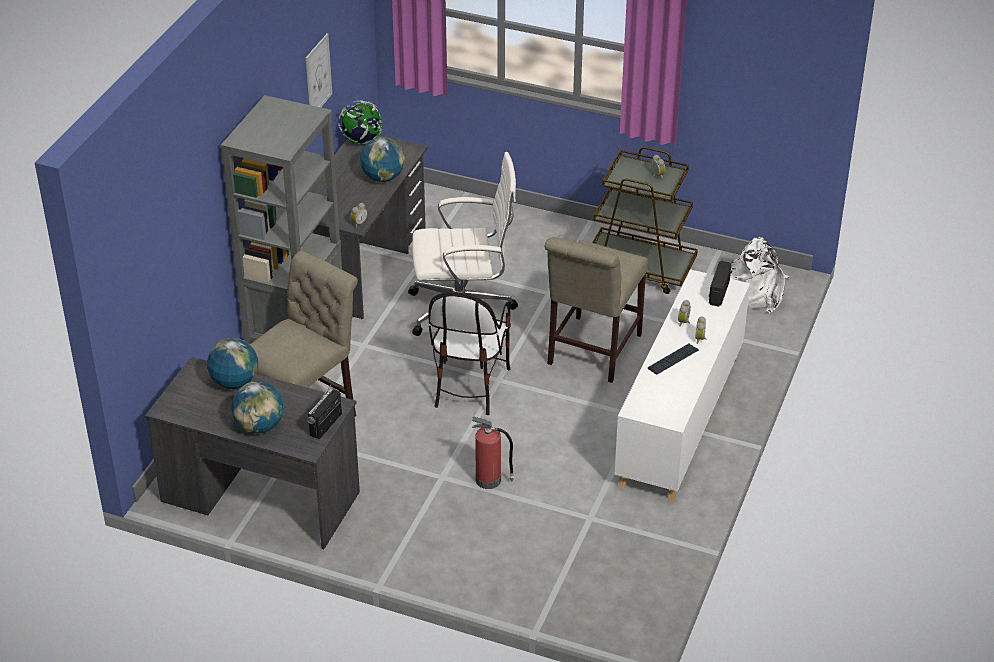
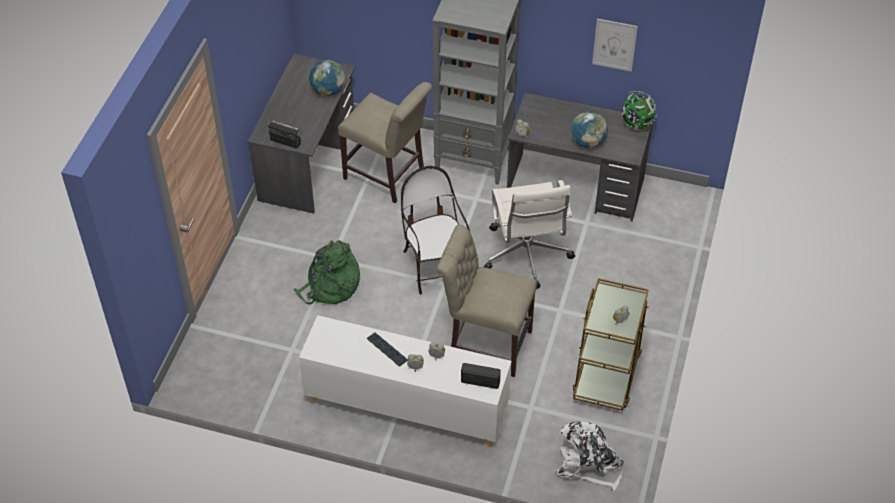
camera: 85 degrees right, 10 degrees up
globe [231,381,284,433] -> none
chair [428,292,511,415] -> chair turned 60 degrees clockwise [401,166,470,294]
fire extinguisher [472,417,515,489] -> green backpack [294,240,360,304]

